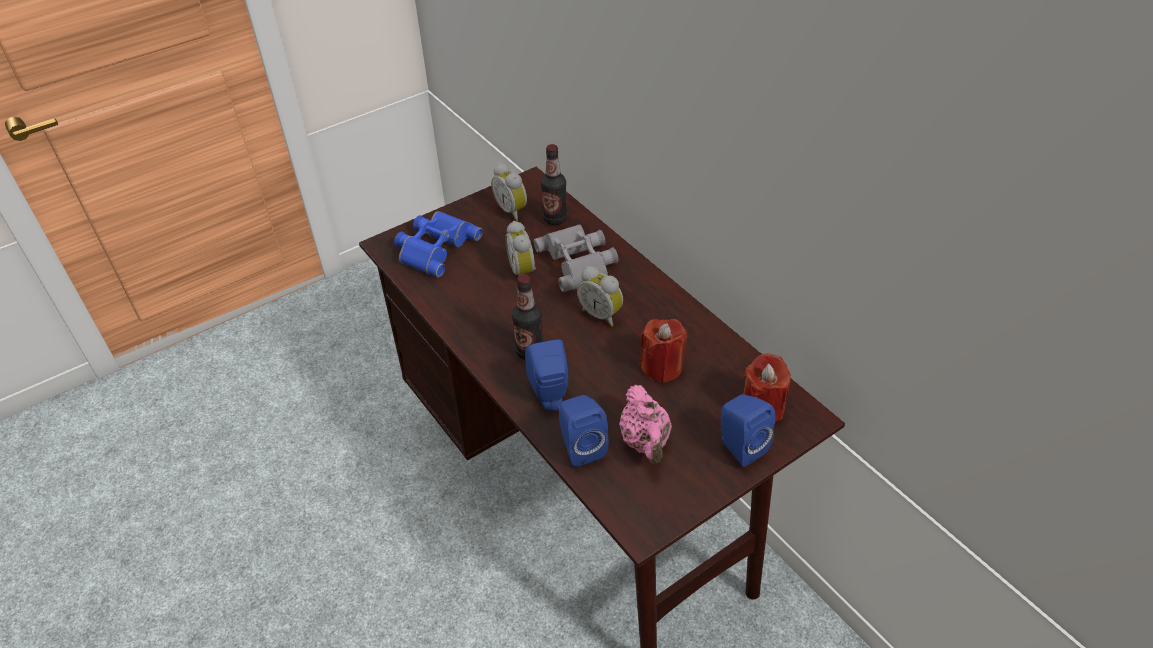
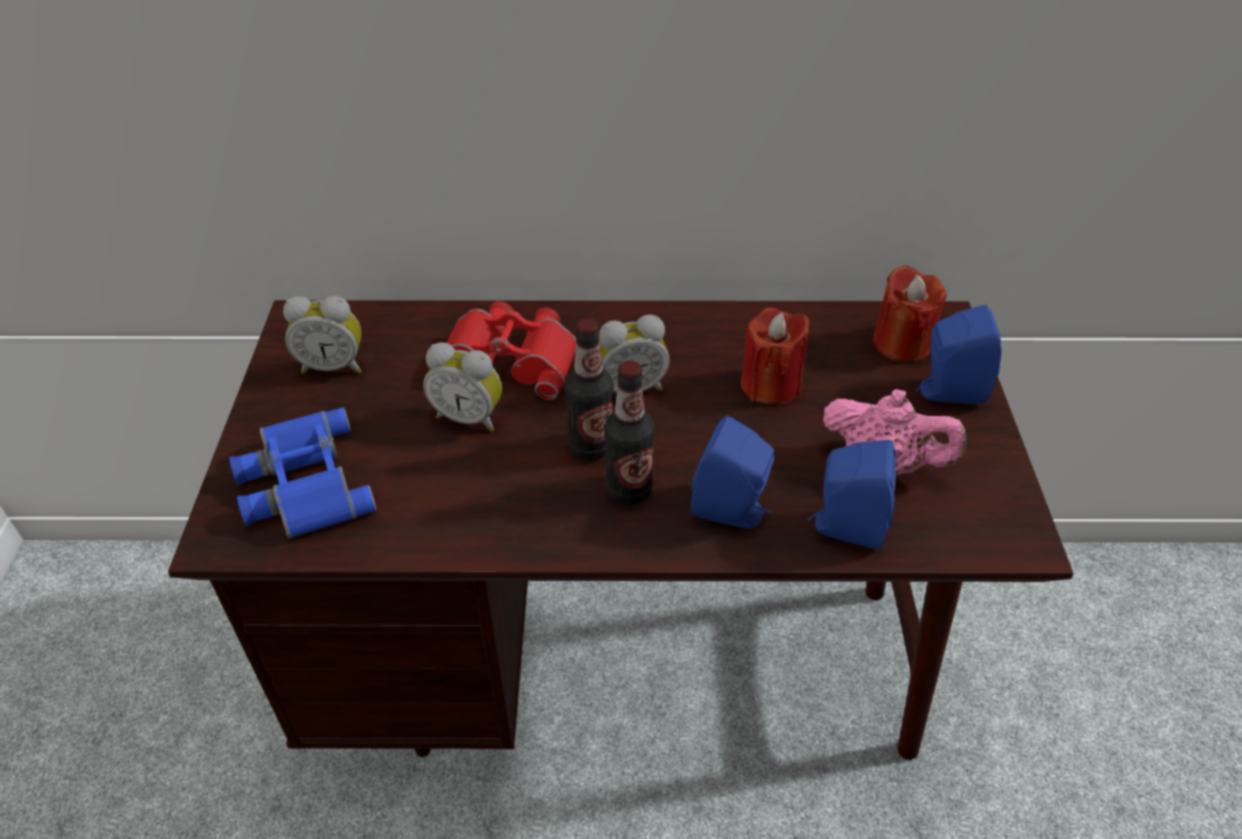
camera: 55 degrees left, 0 degrees up
grey binoculars [533,224,618,292] -> red binoculars [447,301,577,400]
bottle [541,144,567,225] -> bottle moved to [565,318,614,460]

